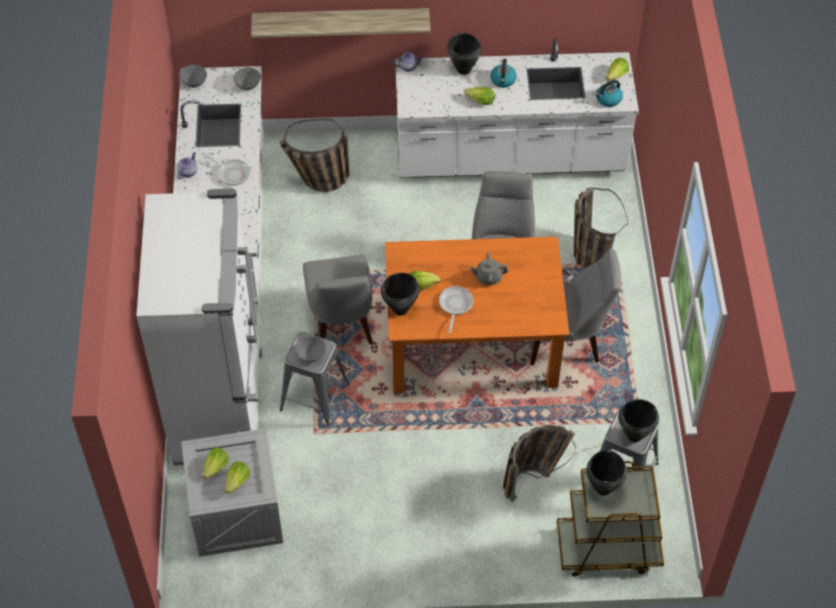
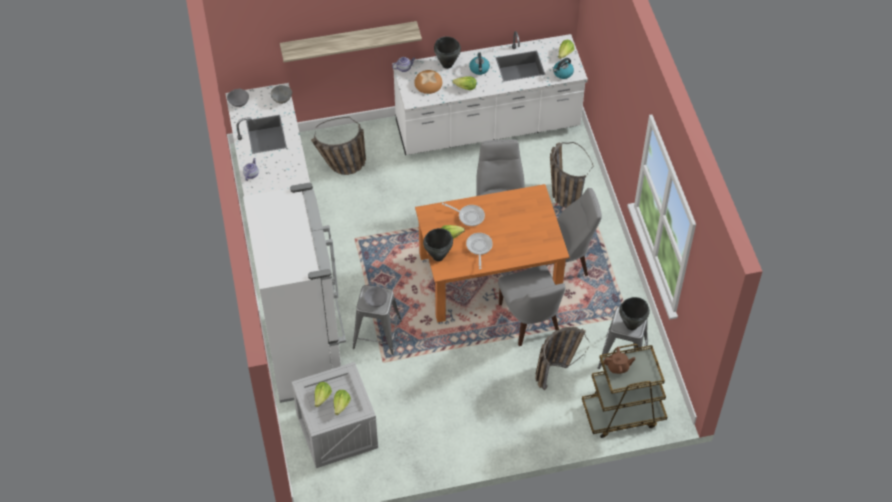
camera: 10 degrees left, 0 degrees up
frying pan [201,152,250,185] -> frying pan moved to [442,203,485,226]
grey chair [303,255,373,344] -> grey chair moved to [498,265,565,346]
grey teapot [470,253,508,285] -> none
black cooking pot [586,450,627,495] -> brown teapot [603,347,635,374]
none -> bread [414,70,442,94]

